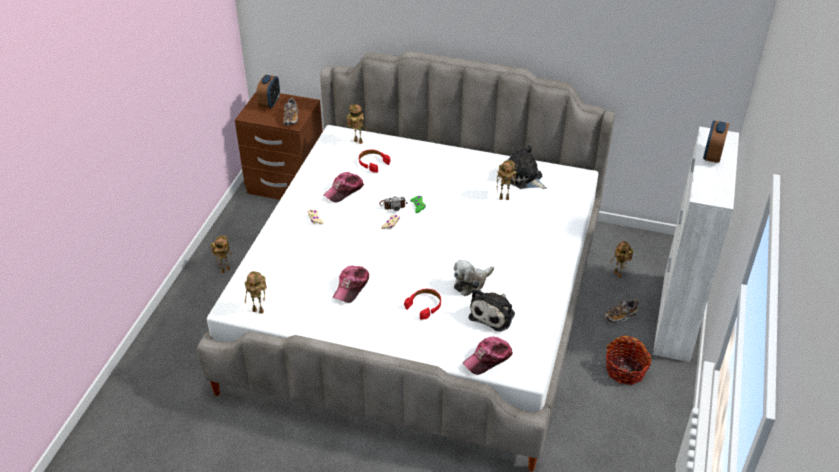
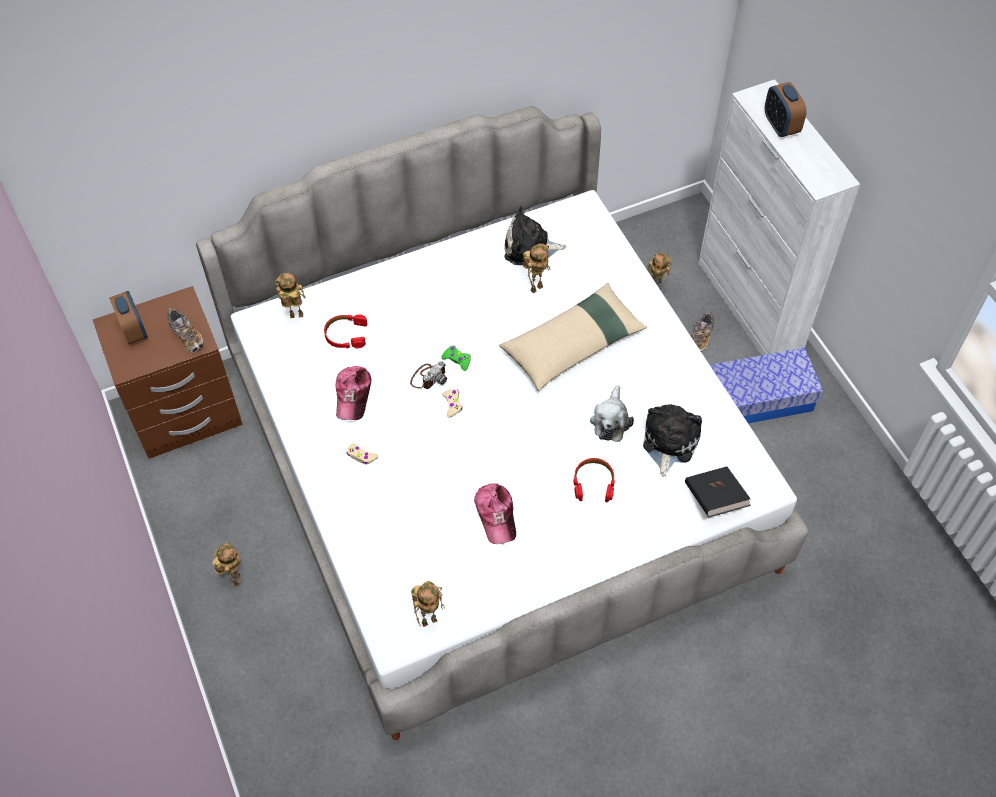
camera: 40 degrees left, 15 degrees up
cap [463,337,513,375] -> black book [685,466,751,517]
plush toy [469,289,515,332] -> plush toy turned 150 degrees counterclockwise [643,404,702,477]
basket [606,336,651,385] -> storage box [710,347,824,423]
none -> beige pillow [499,283,647,391]

